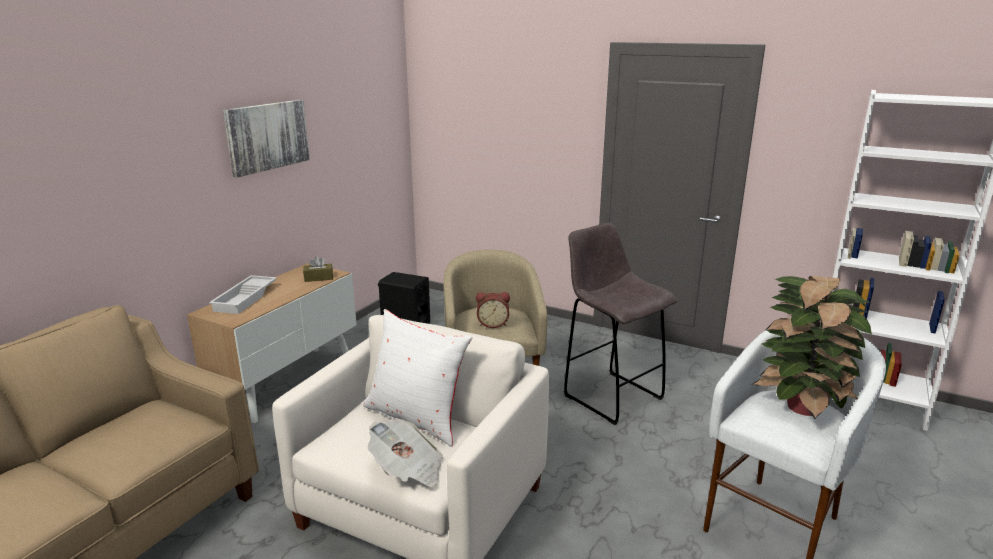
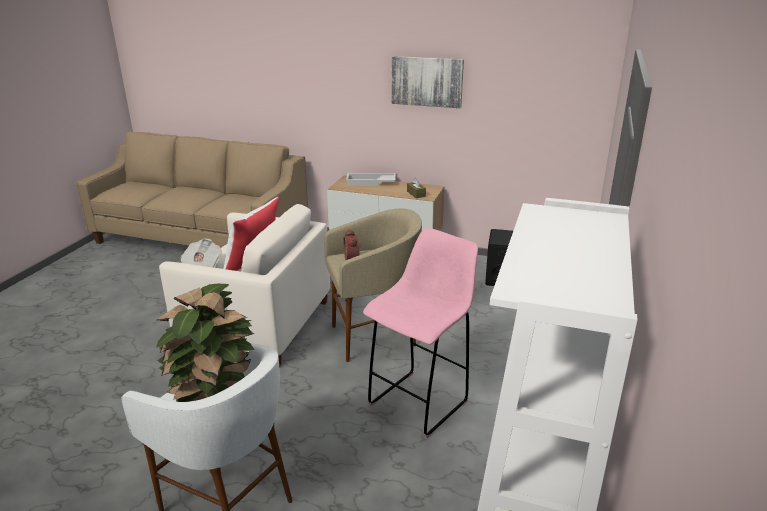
camera: 80 degrees right, 5 degrees up
grey stool [564,223,677,425] -> pink stool [363,228,478,438]

